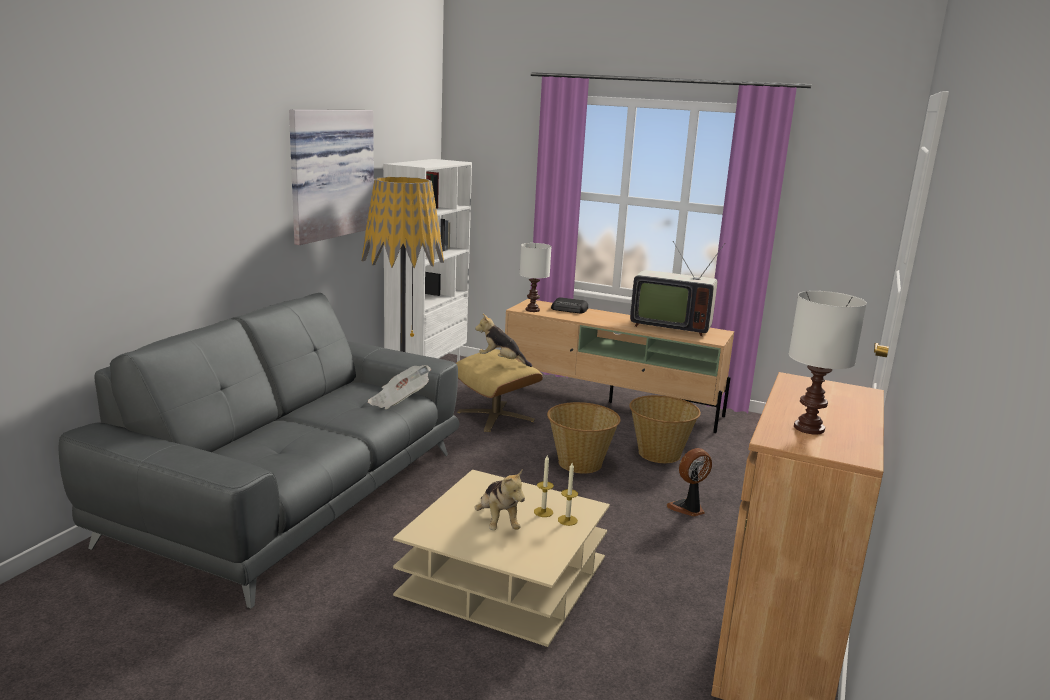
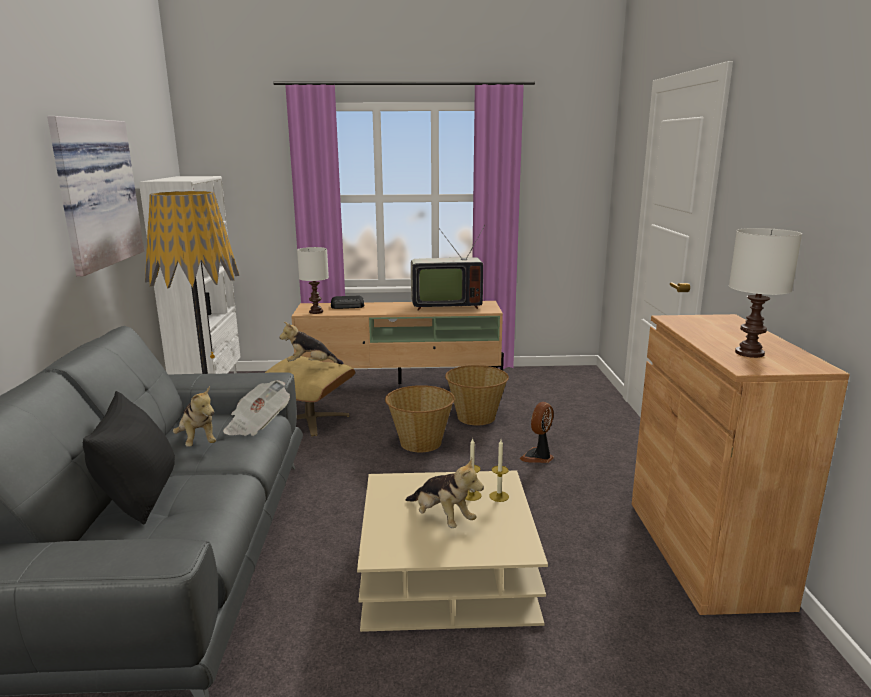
camera: 25 degrees left, 0 degrees up
none -> black pillow [83,391,175,525]
none -> plush toy [173,386,216,447]

